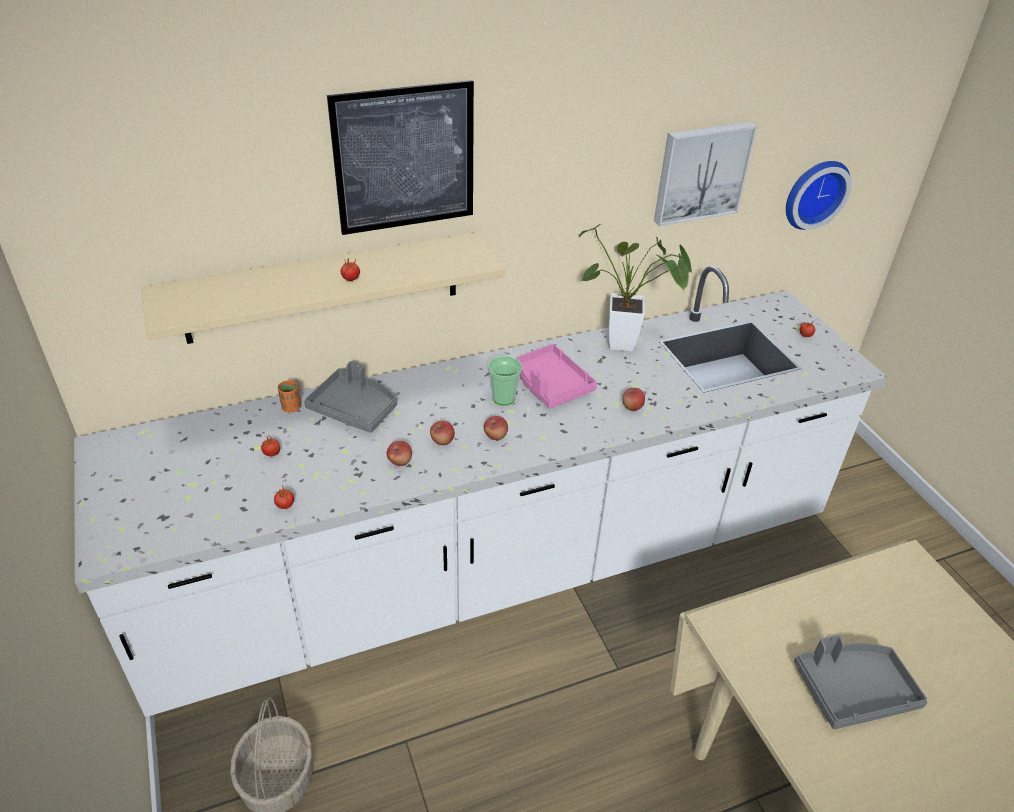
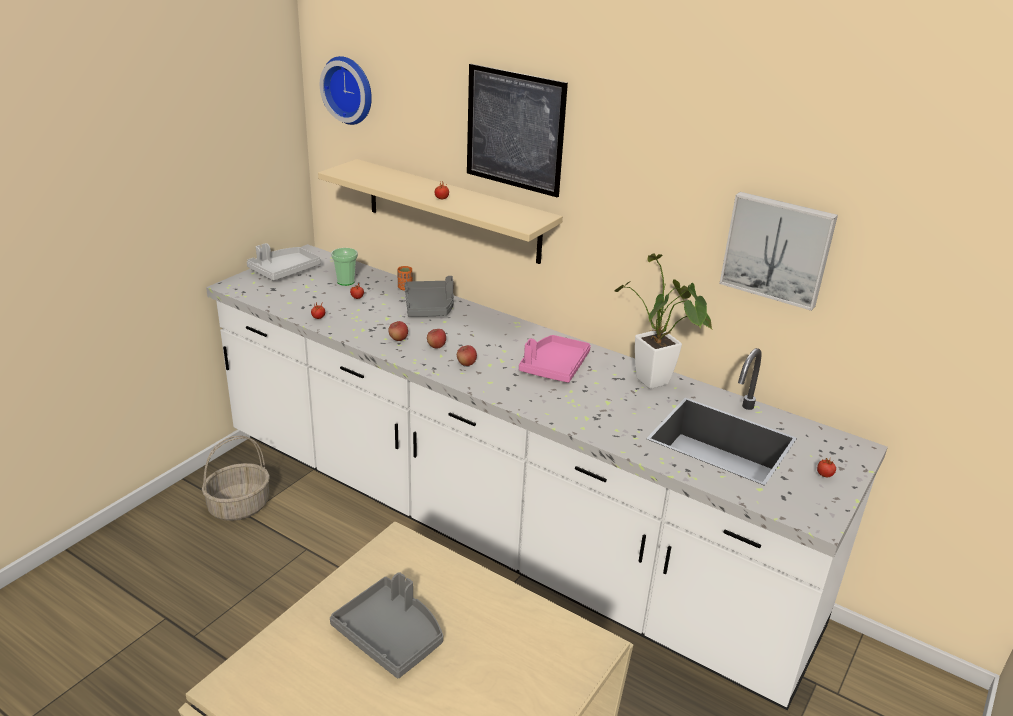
camera: 55 degrees right, 10 degrees down
cup [488,356,522,406] -> cup moved to [331,248,358,286]
apple [622,388,645,411] -> none
wall clock [786,161,851,230] -> wall clock moved to [320,56,372,125]
none -> grey tray [247,243,321,281]

